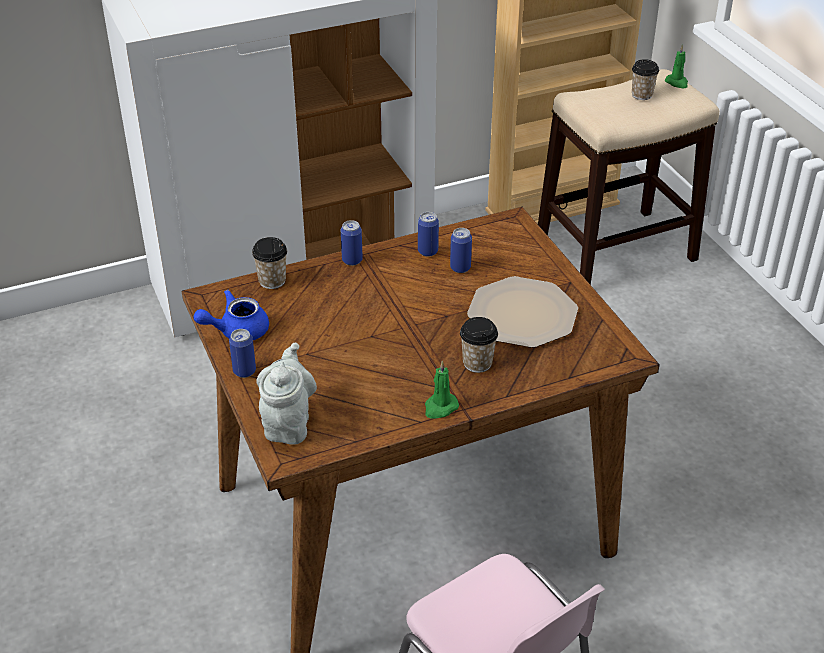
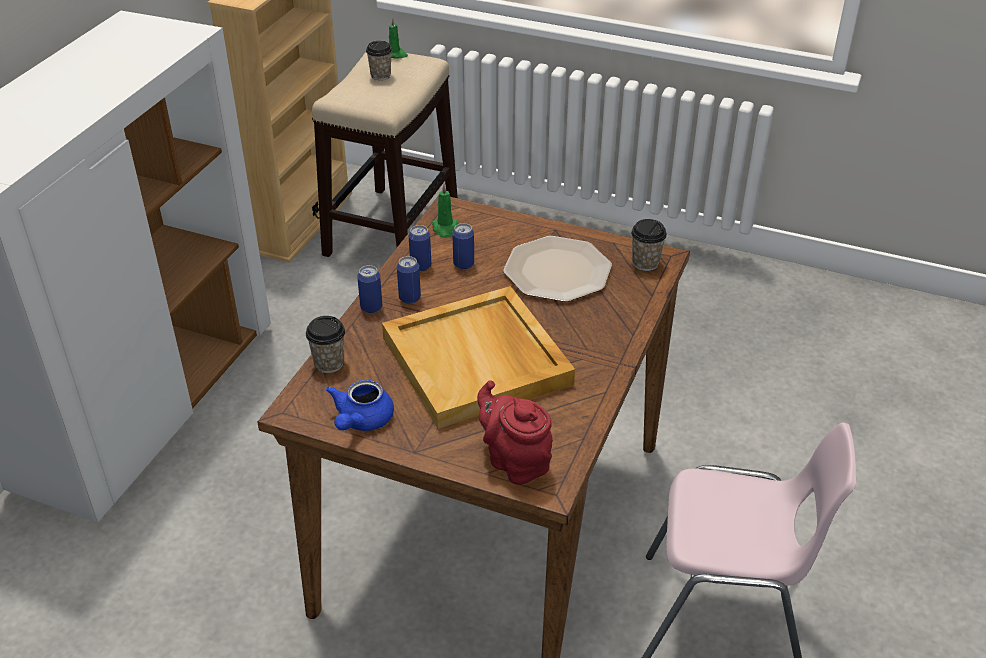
camera: 45 degrees left, 0 degrees up
can [229,329,256,378] -> can moved to [397,256,421,304]
grey teapot [256,343,317,445] -> red teapot [477,380,553,485]
green candle [425,361,459,419] -> green candle moved to [432,184,459,238]
cup [460,317,498,373] -> cup moved to [631,219,667,271]
none -> beige tray [382,286,575,429]

